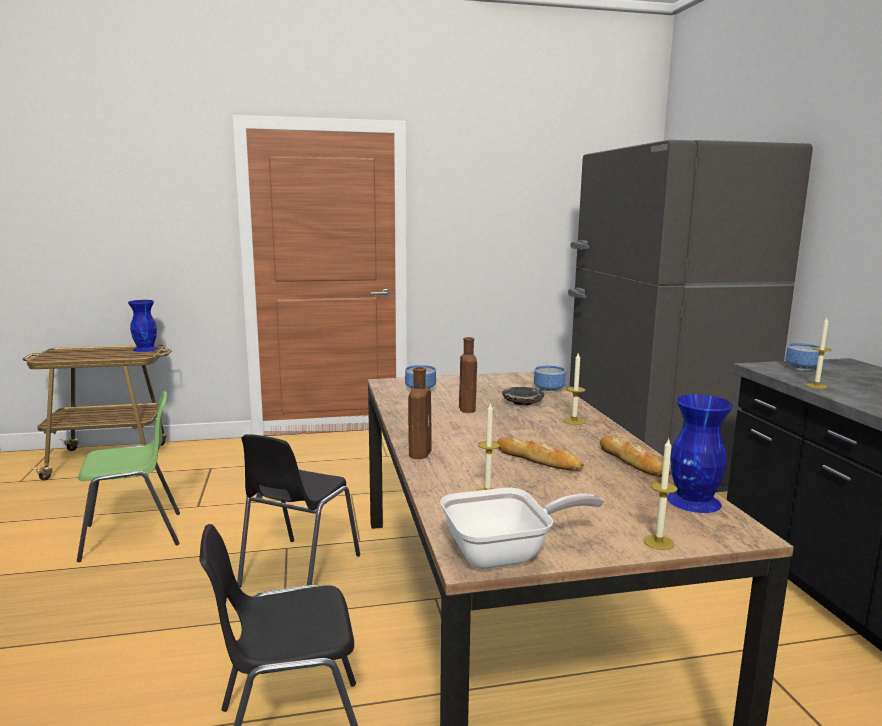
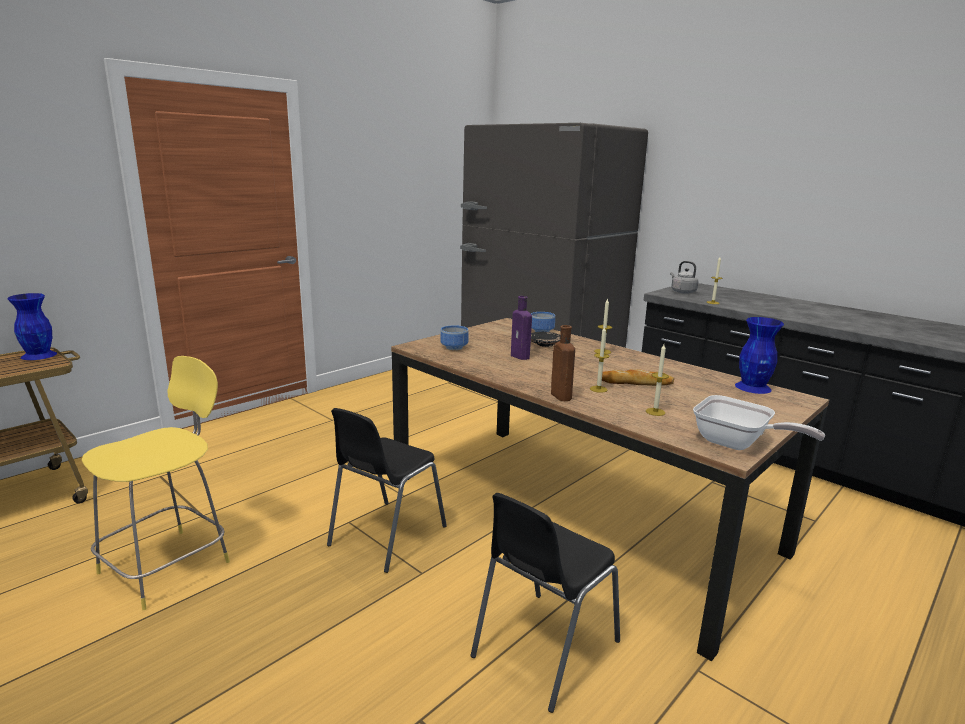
camera: 35 degrees left, 5 degrees up
green chair [77,391,180,562] -> yellow stool [82,356,230,610]
black chair [237,434,360,587] -> black chair turned 45 degrees clockwise [327,408,447,573]
frying pan [440,488,604,569] -> frying pan turned 90 degrees clockwise [693,395,825,450]
brown bottle [459,337,477,413] -> purple bottle [511,296,532,360]
bread [600,436,671,477] -> none
candle [644,439,678,550] -> candle moved to [590,326,609,393]
bowl [785,343,820,371] -> grey kettle [670,261,698,294]

